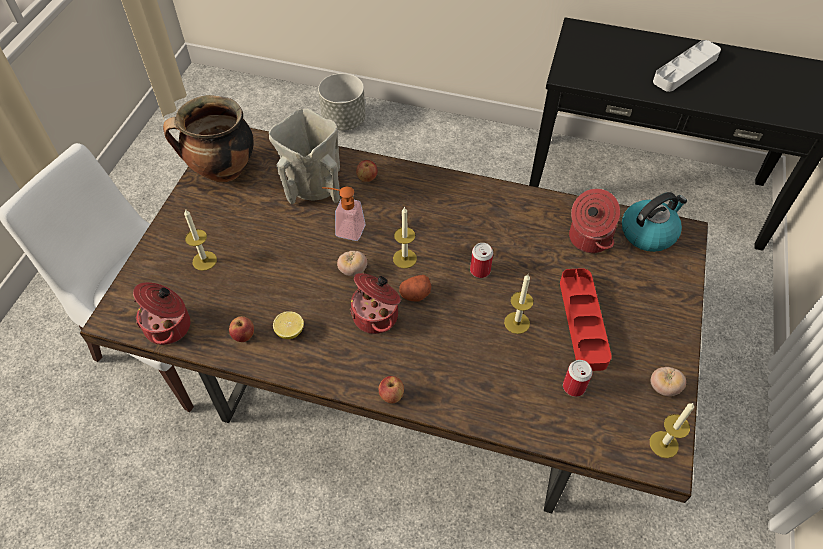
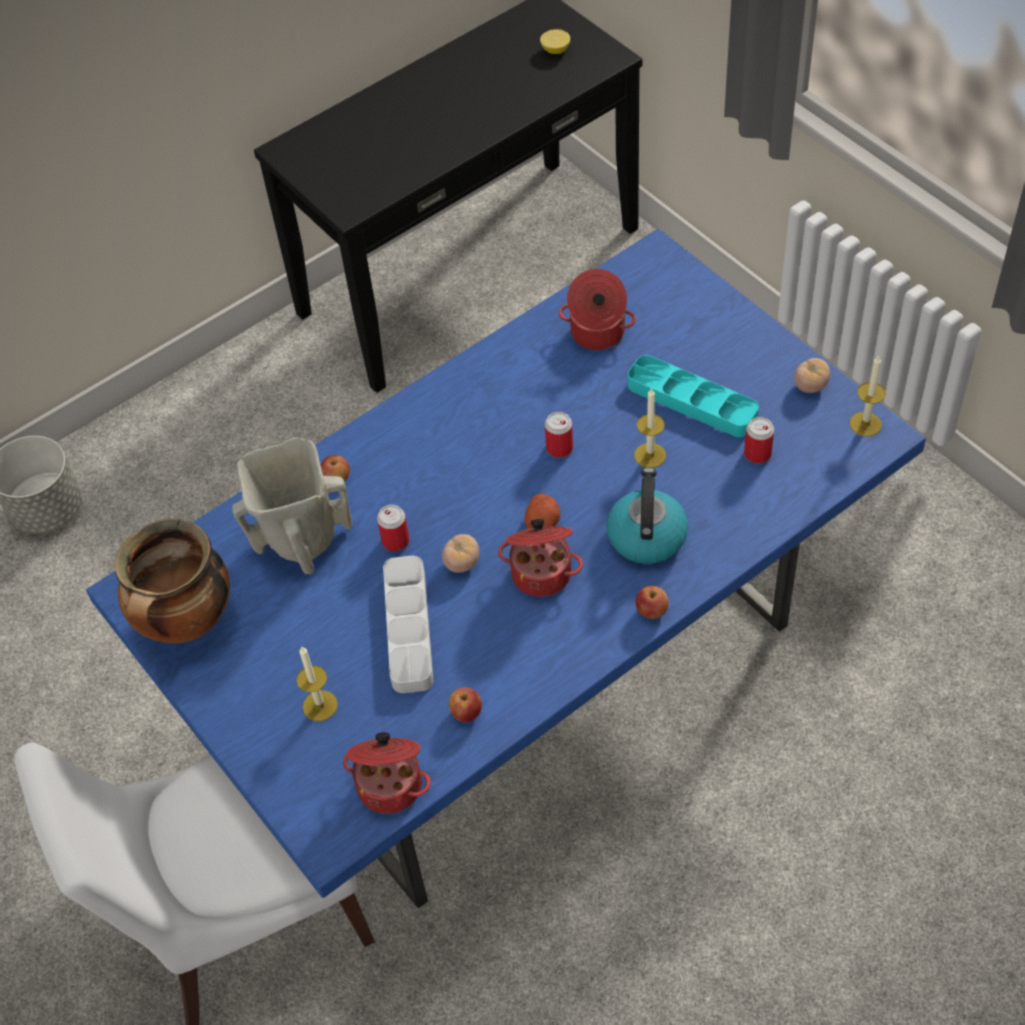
camera: 50 degrees left, 0 degrees up
brown dining table [80,128,708,513] -> blue dining table [86,229,926,908]
lemon [273,311,304,339] -> lemon moved to [540,29,570,54]
soap dispenser [322,187,365,241] -> can [377,505,410,551]
candle [393,206,417,268] -> none
red tray [560,268,612,371] -> turquoise tray [628,355,759,437]
kettle [622,192,687,252] -> kettle moved to [606,468,688,564]
grey tray [653,40,721,92] -> grey tray moved to [383,556,433,693]

